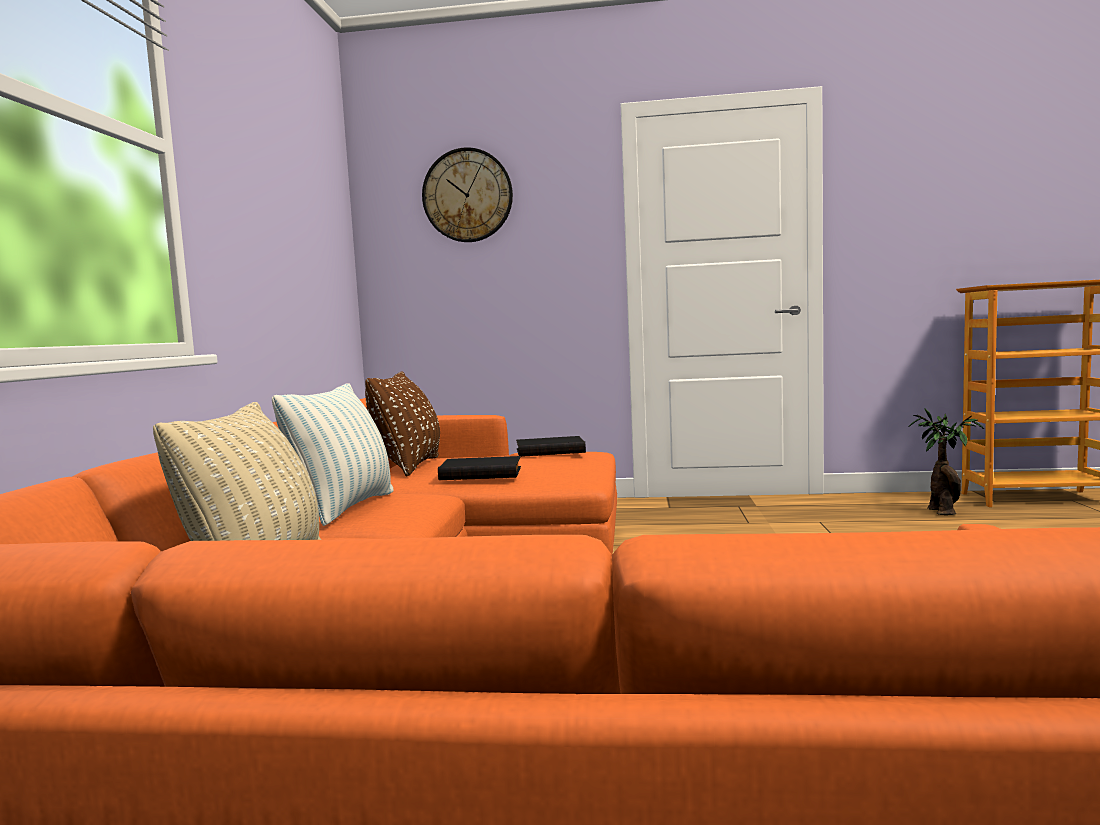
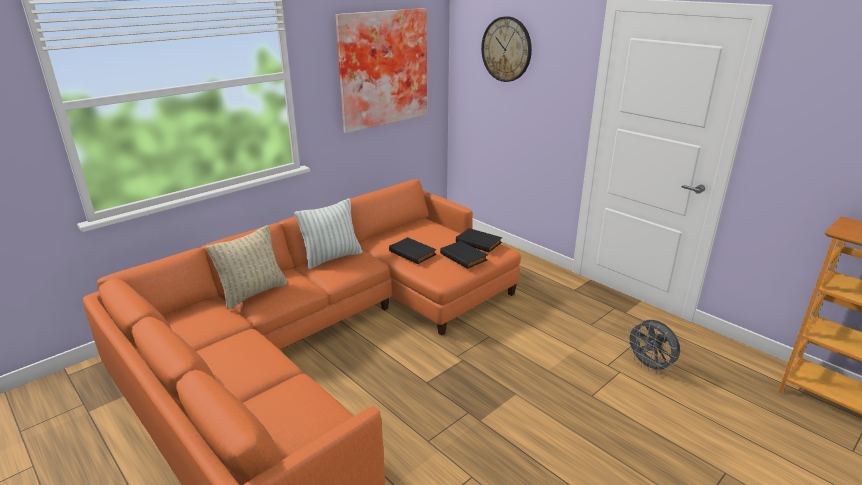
camera: 40 degrees right, 20 degrees up
brown pillow [365,371,440,477] -> none
potted plant [908,408,984,515] -> none
none -> picture [336,8,427,133]
none -> black book [440,241,487,269]
none -> grey fan [625,320,680,374]

